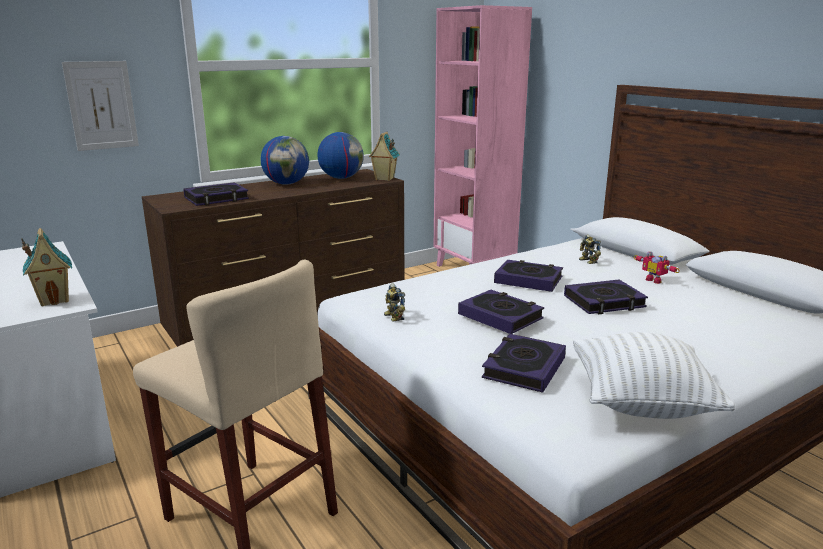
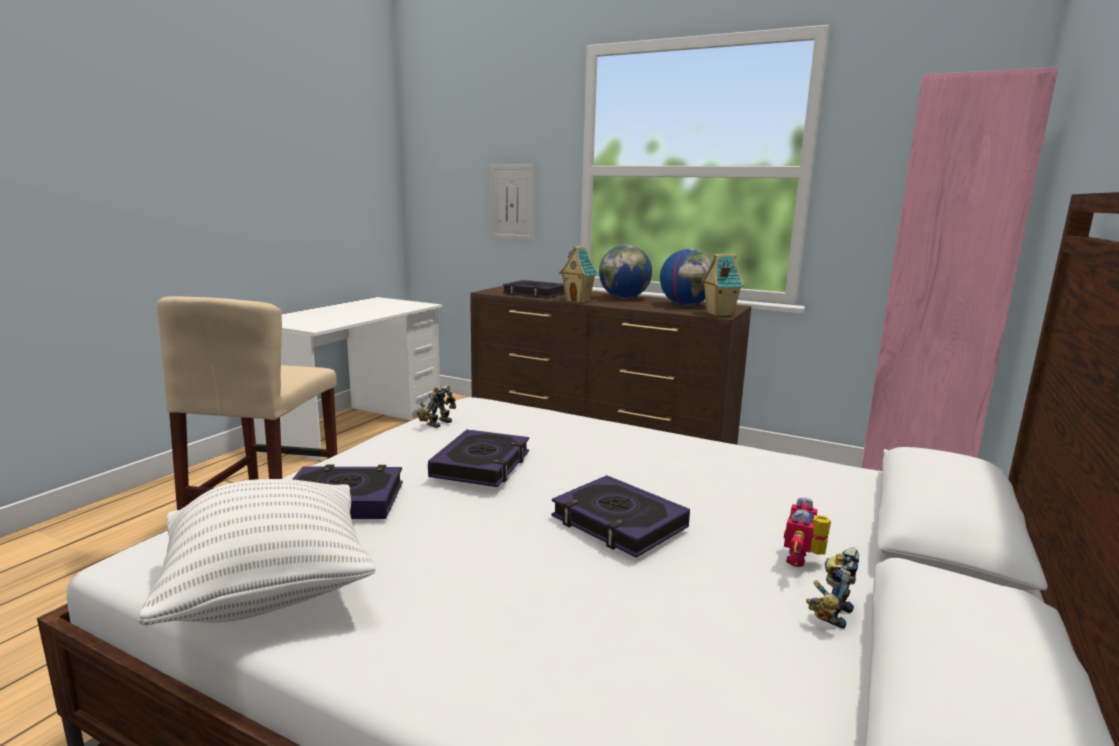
camera: 60 degrees right, 5 degrees down
toy house [21,228,72,307] -> toy house moved to [559,245,598,303]
book [494,260,563,292] -> none
toy robot [579,234,601,264] -> toy robot moved to [806,547,859,629]

